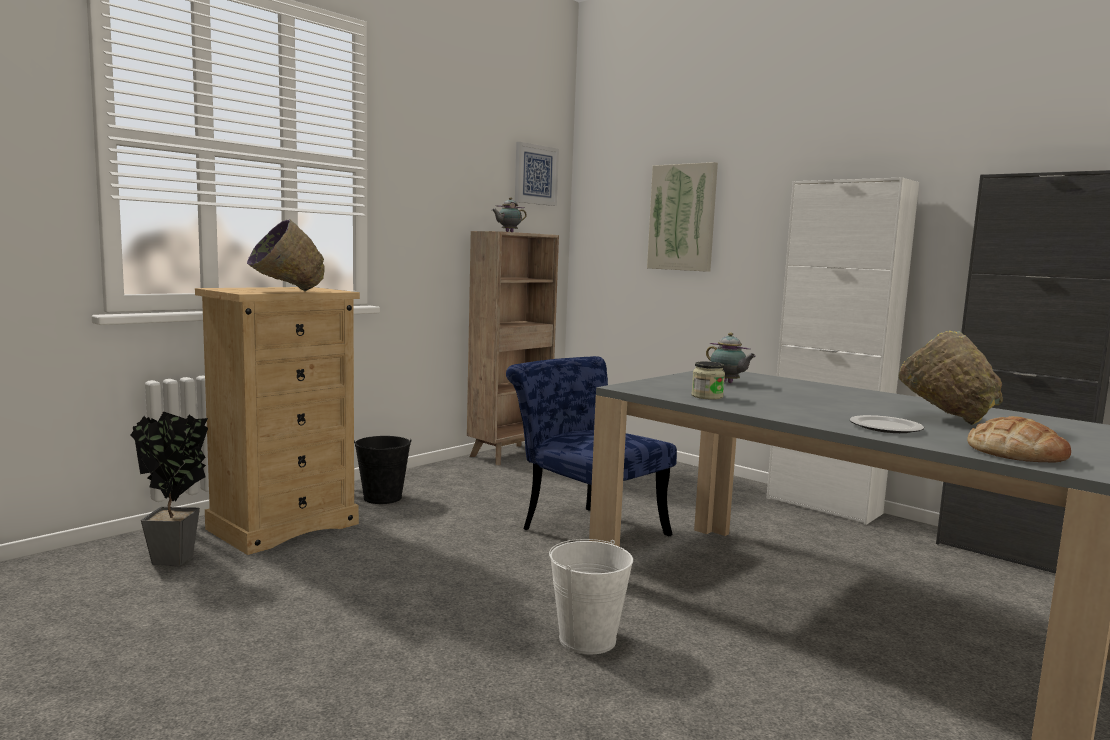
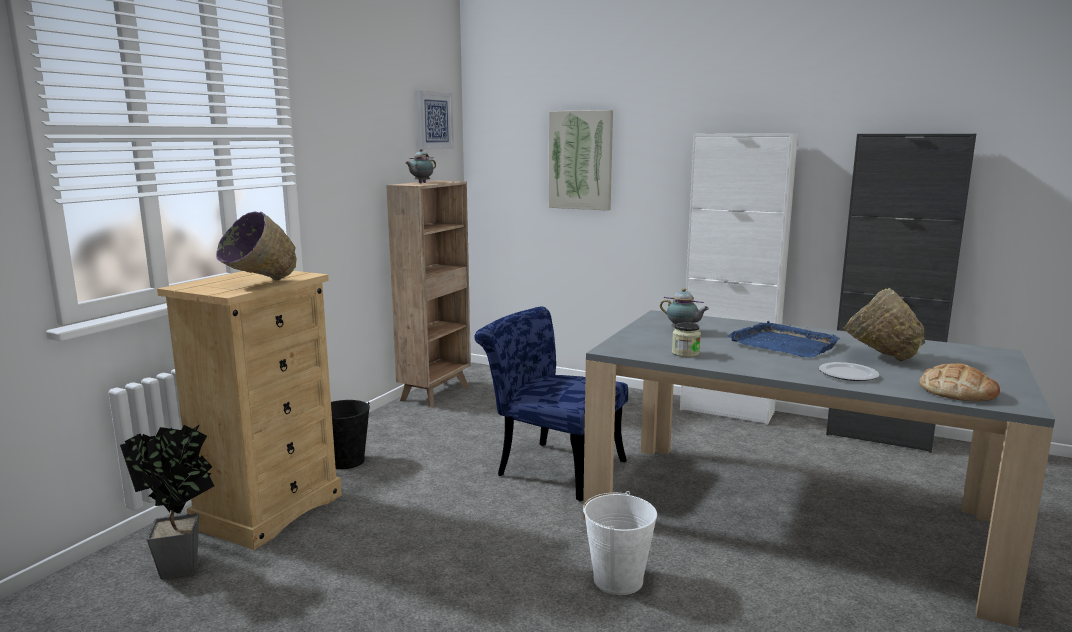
camera: 15 degrees left, 5 degrees up
none -> blue tray [727,321,840,358]

